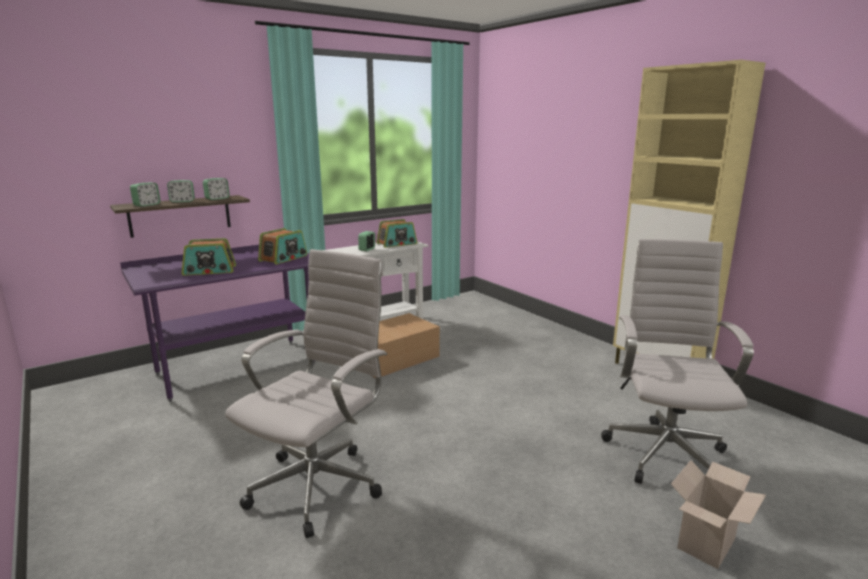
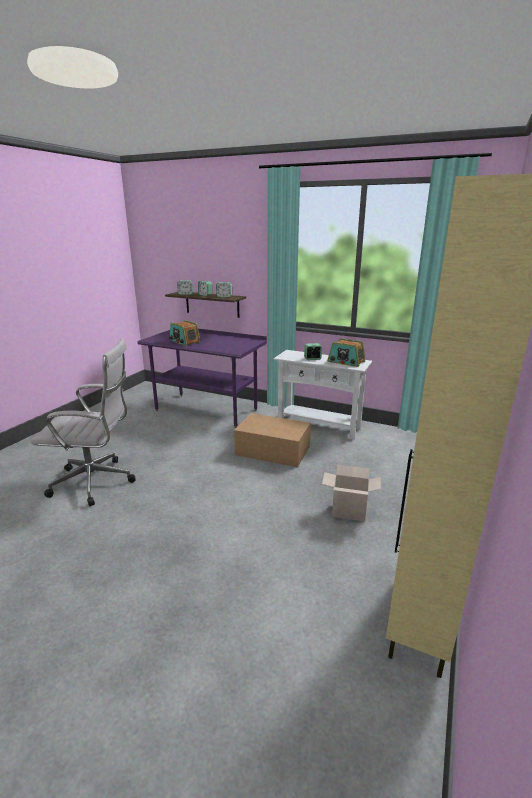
camera: 60 degrees right, 5 degrees up
radio [258,228,307,265] -> none
white office chair [601,239,754,484] -> none
cardboard box [671,460,766,569] -> cardboard box moved to [322,465,381,522]

